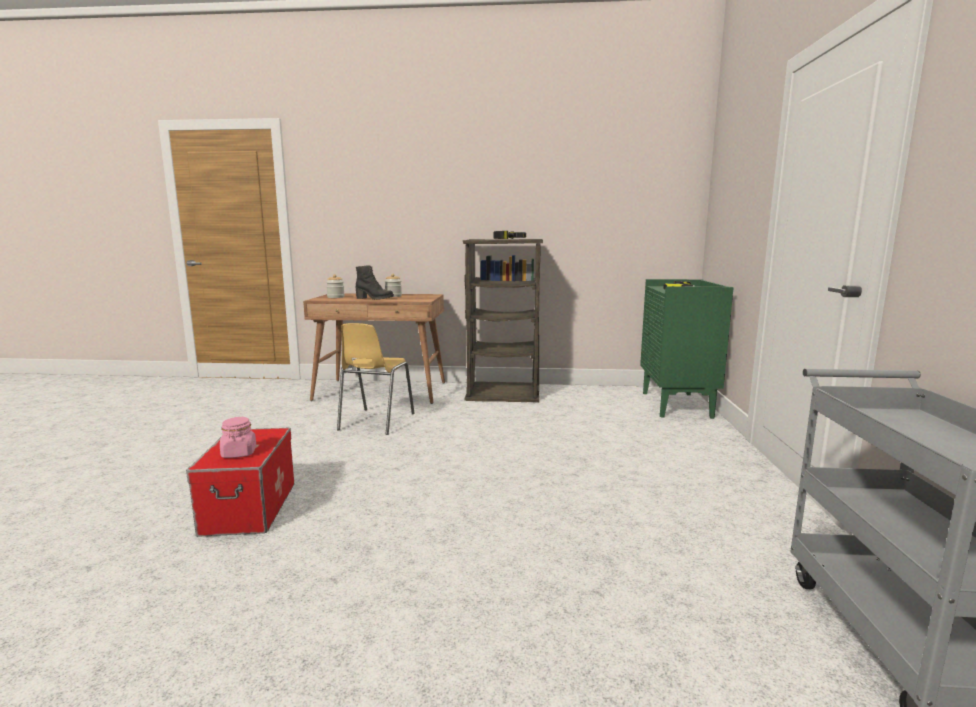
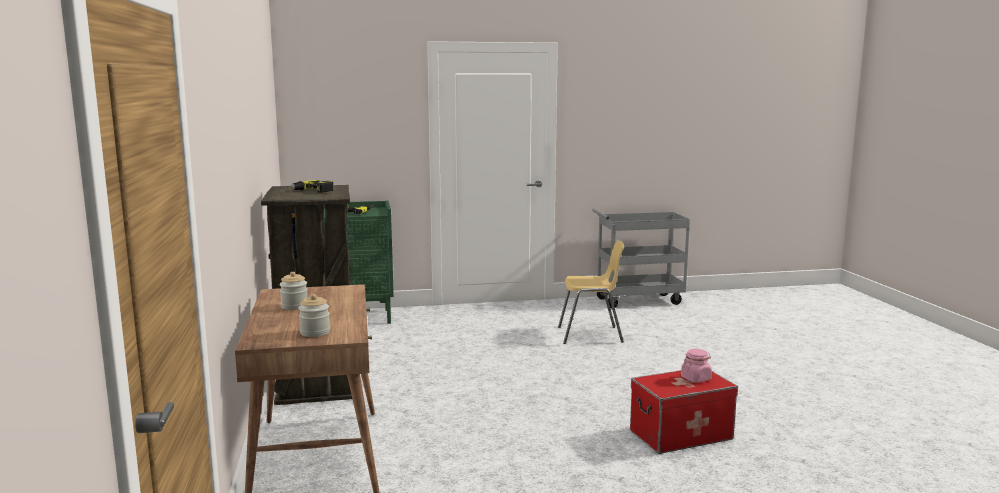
camera: 105 degrees left, 0 degrees up
yellow chair [337,323,414,435] -> yellow chair moved to [558,240,624,344]
black boot [355,265,394,300] -> none

